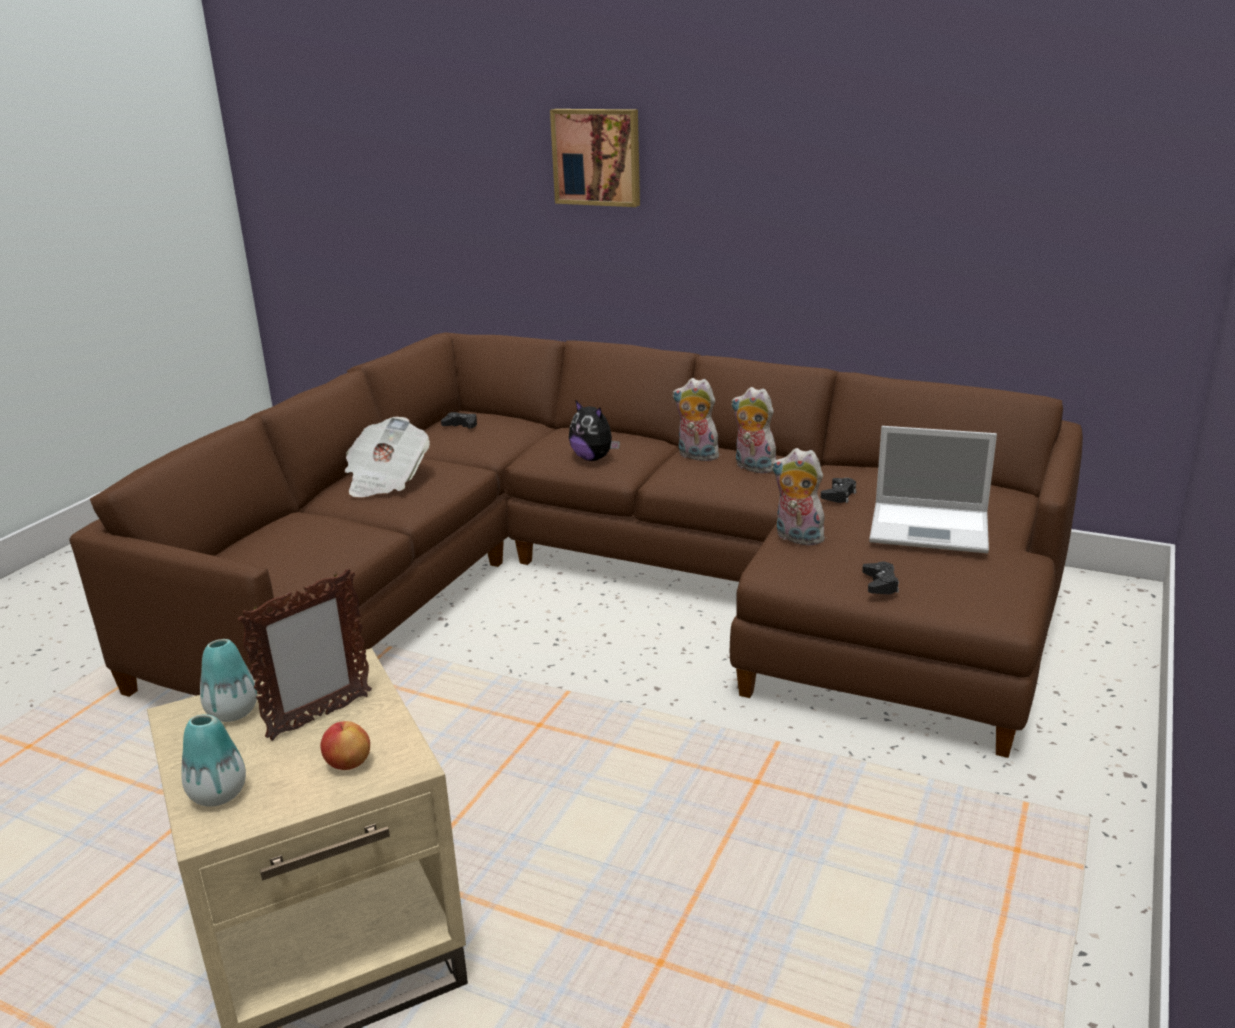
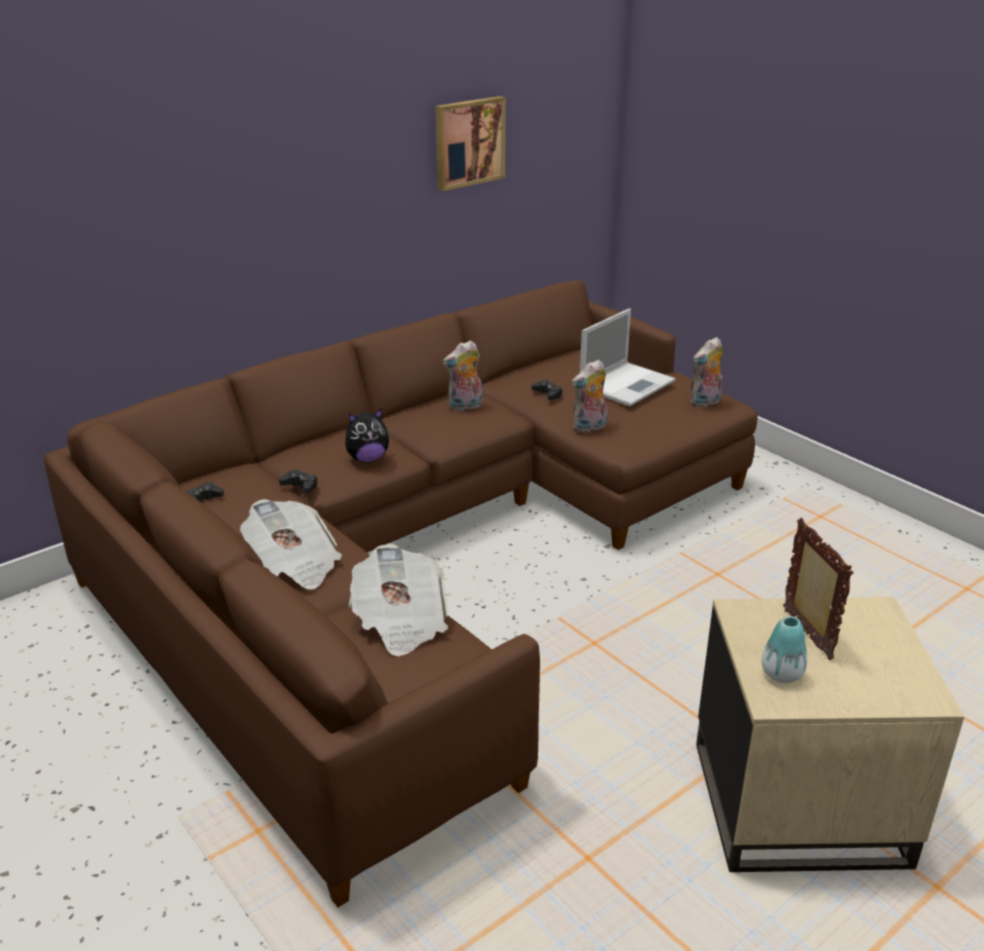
camera: 65 degrees left, 5 degrees up
vase [181,715,246,807] -> none
apple [320,721,370,770] -> none
picture [550,109,640,207] -> picture moved to [435,96,506,191]
plush toy [672,378,721,461] -> plush toy moved to [690,337,723,407]
black game controller [862,562,899,594] -> black game controller moved to [279,469,318,493]
none -> newspaper [349,544,448,656]

